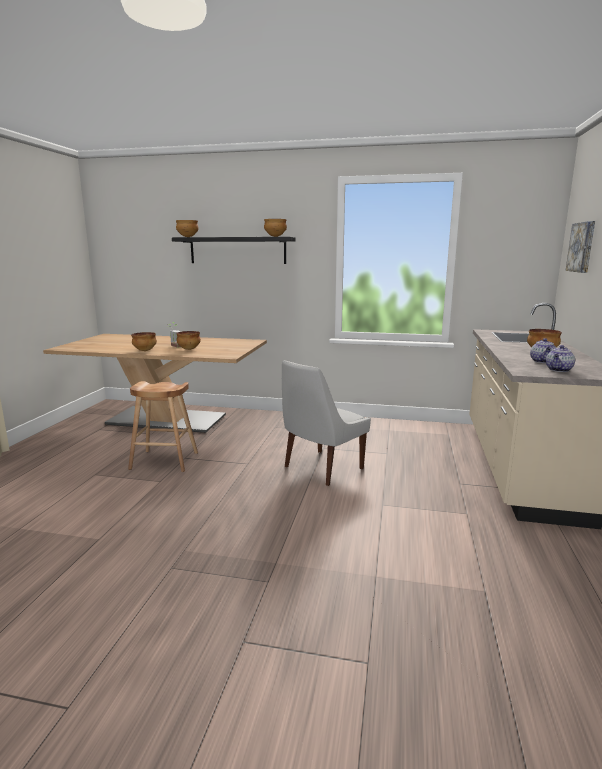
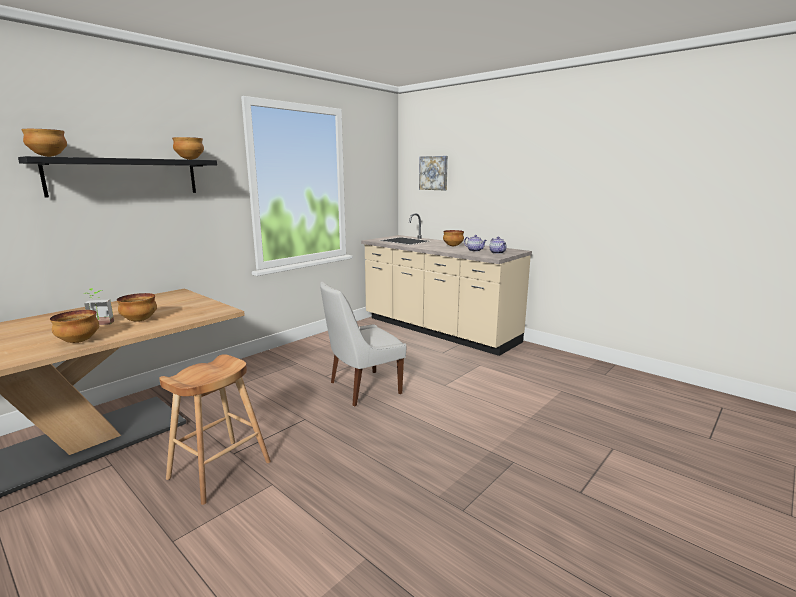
camera: 60 degrees left, 0 degrees up
white chair [282,360,371,486] -> white chair turned 75 degrees clockwise [320,282,406,407]

